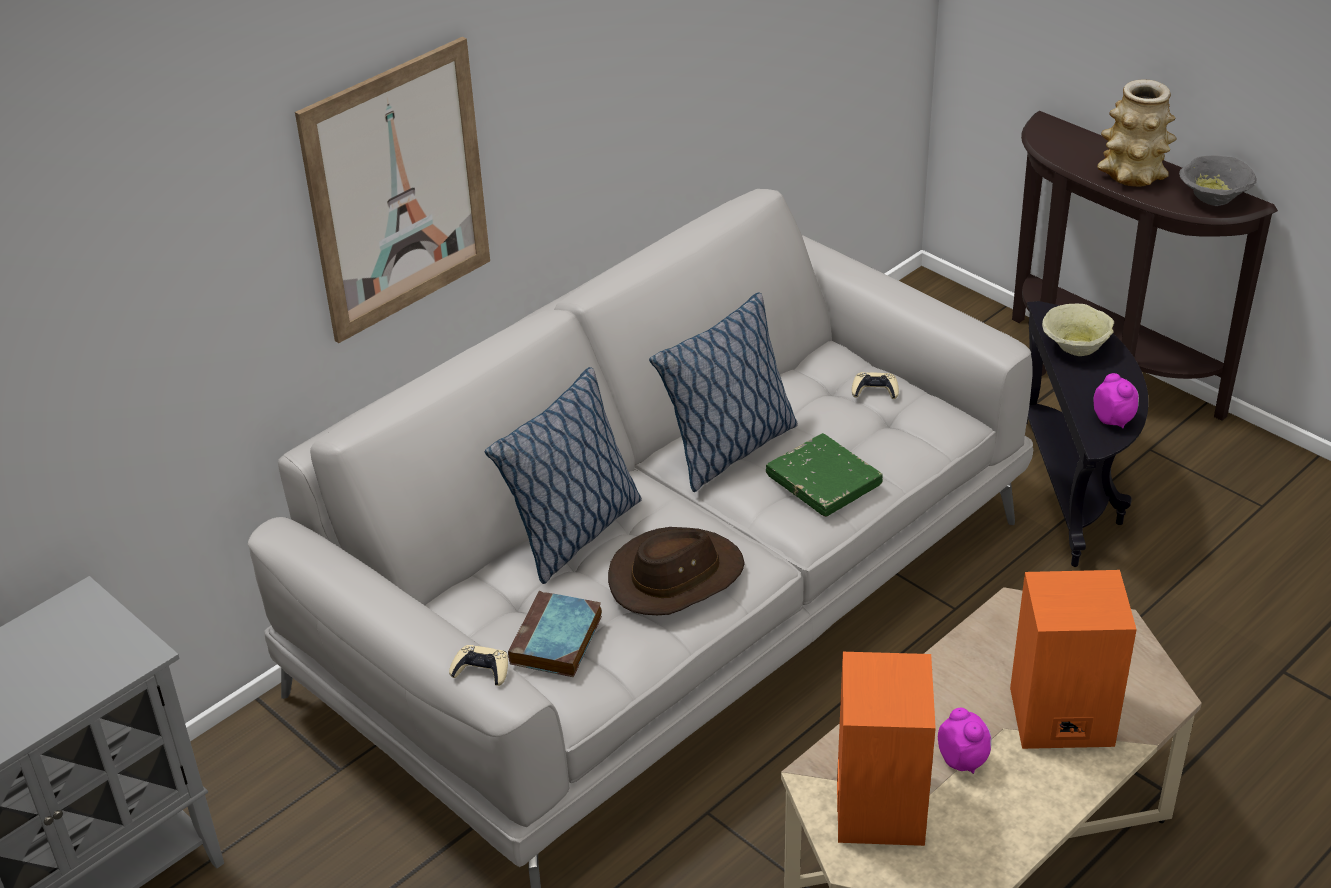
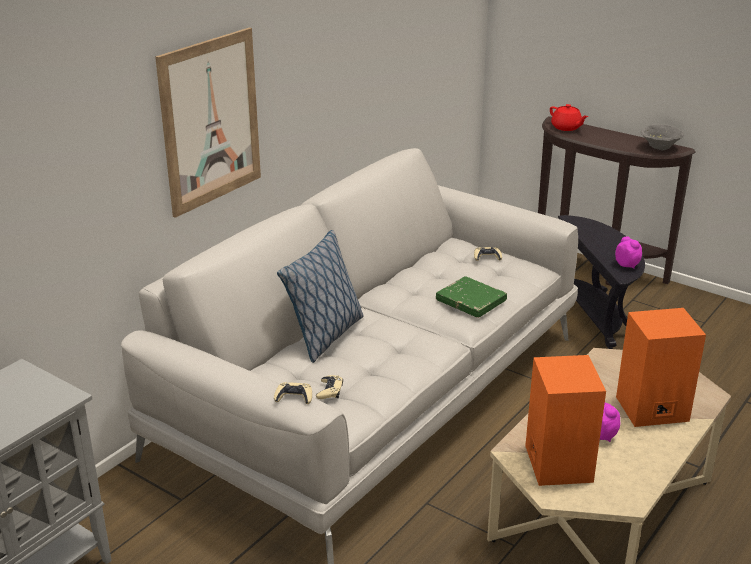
camera: 10 degrees left, 10 degrees down
book [508,591,602,677] -> beige game controller [316,375,343,399]
brown hat [608,527,745,615] -> none
pillow [649,292,798,492] -> none
beige bowl [1042,304,1114,356] -> none
vase [1097,79,1177,187] -> none
none -> red teapot [550,104,588,131]

